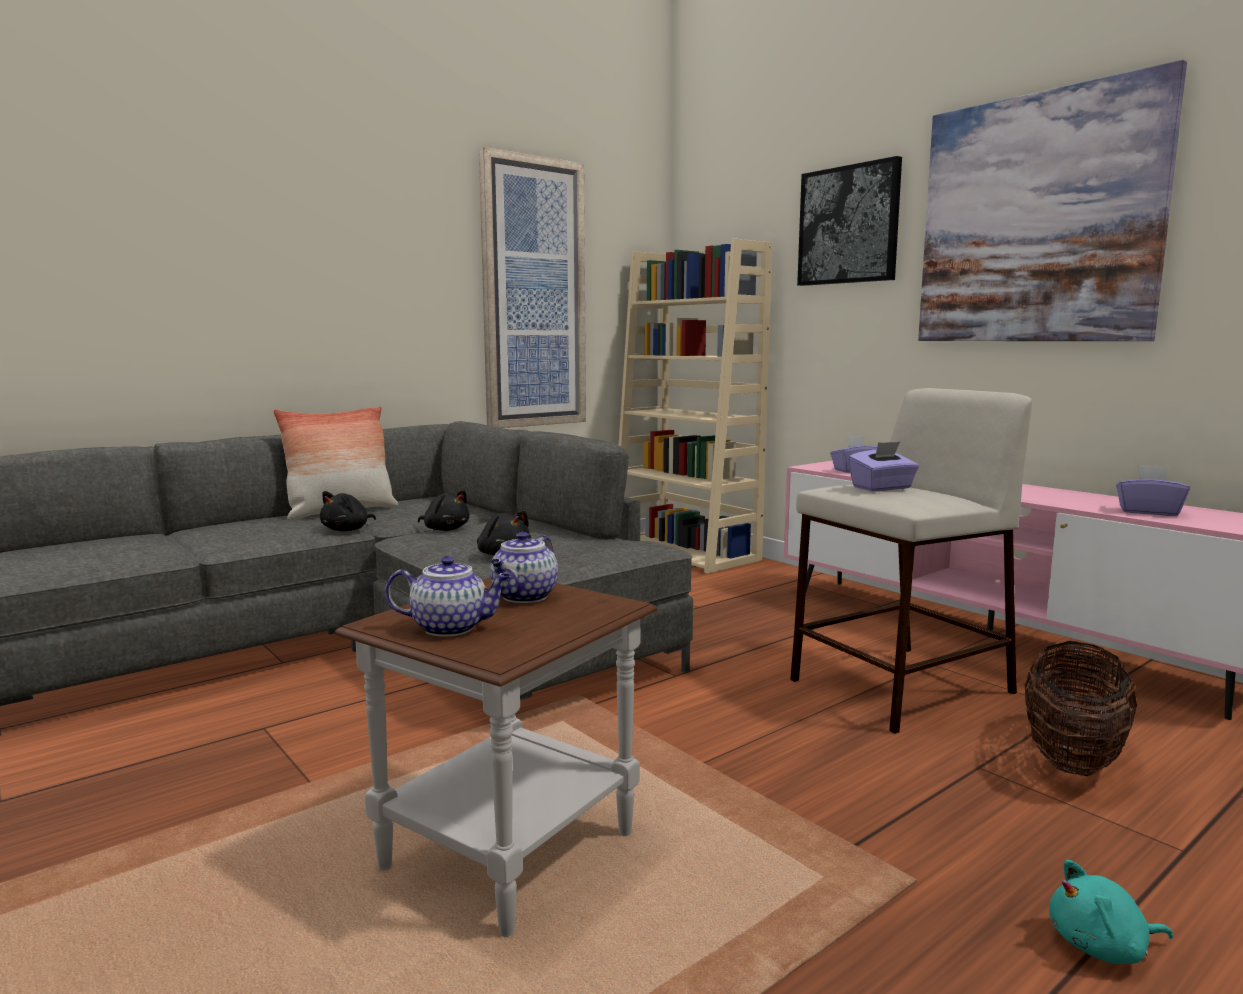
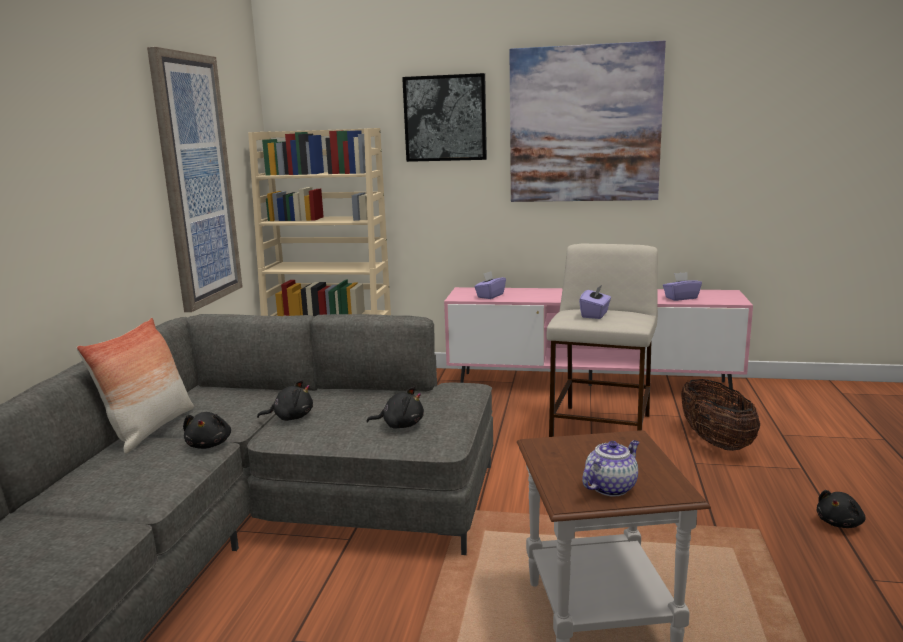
camera: 40 degrees left, 5 degrees up
teapot [490,532,558,603] -> none
turquoise plush toy [1049,860,1173,964] -> black plush toy [816,490,865,528]

